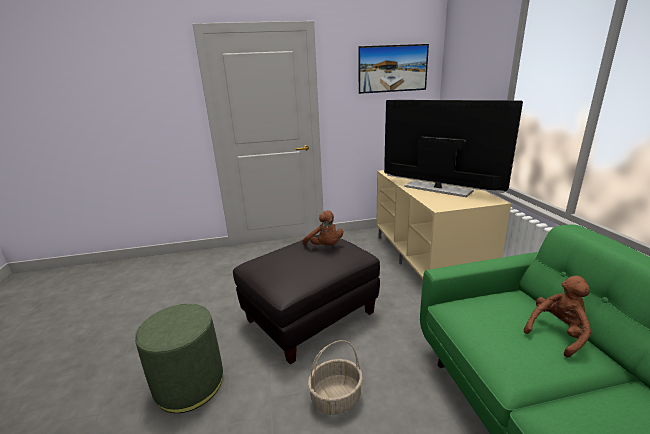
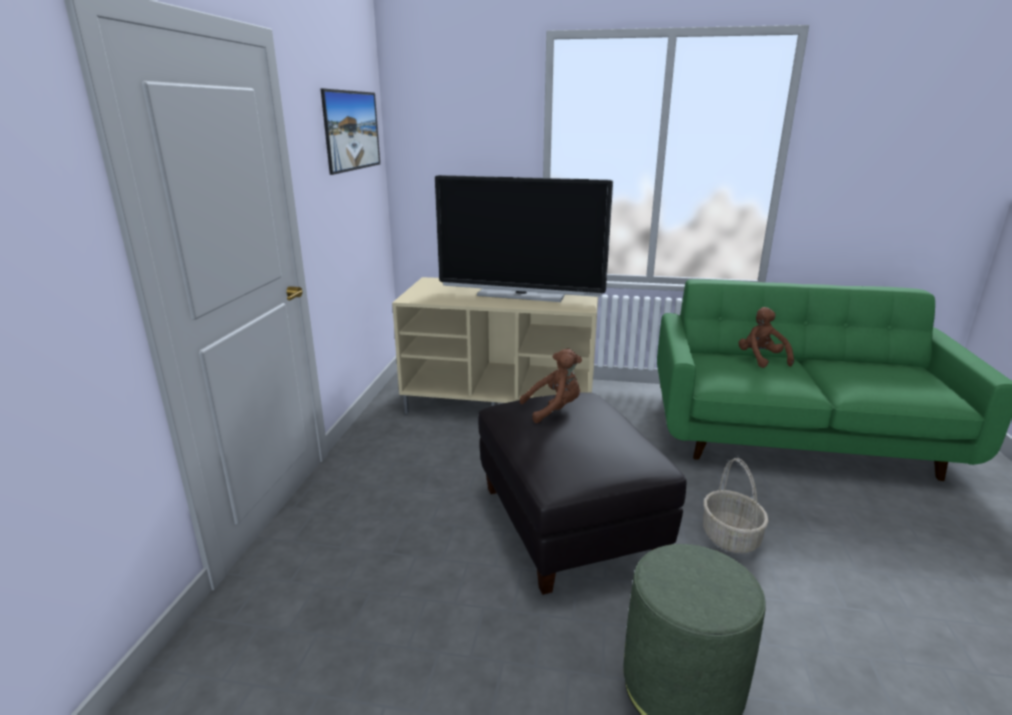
camera: 70 degrees left, 0 degrees up
television [384,100,523,197] -> television turned 135 degrees counterclockwise [435,175,613,302]

